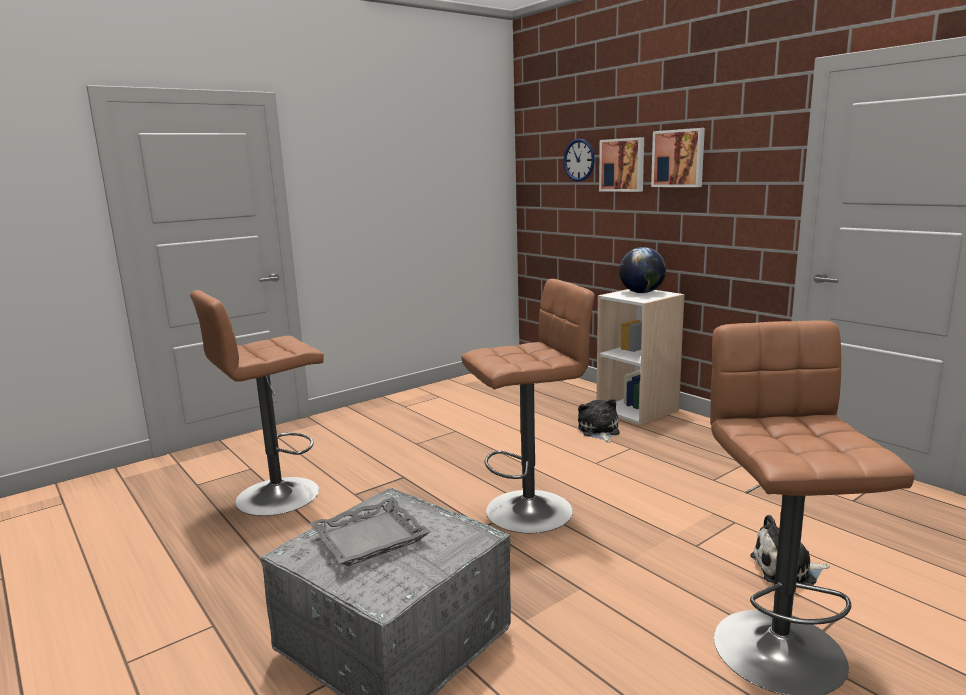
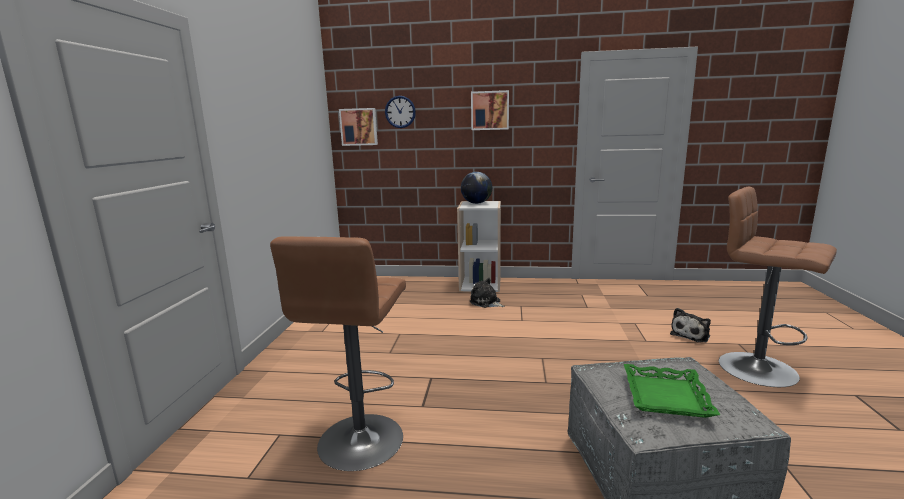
camera: 45 degrees left, 0 degrees up
grey tray [309,497,431,566] -> green tray [624,364,720,418]
brown stool [461,279,595,533] -> none
picture [599,137,644,192] -> picture moved to [339,108,378,146]

